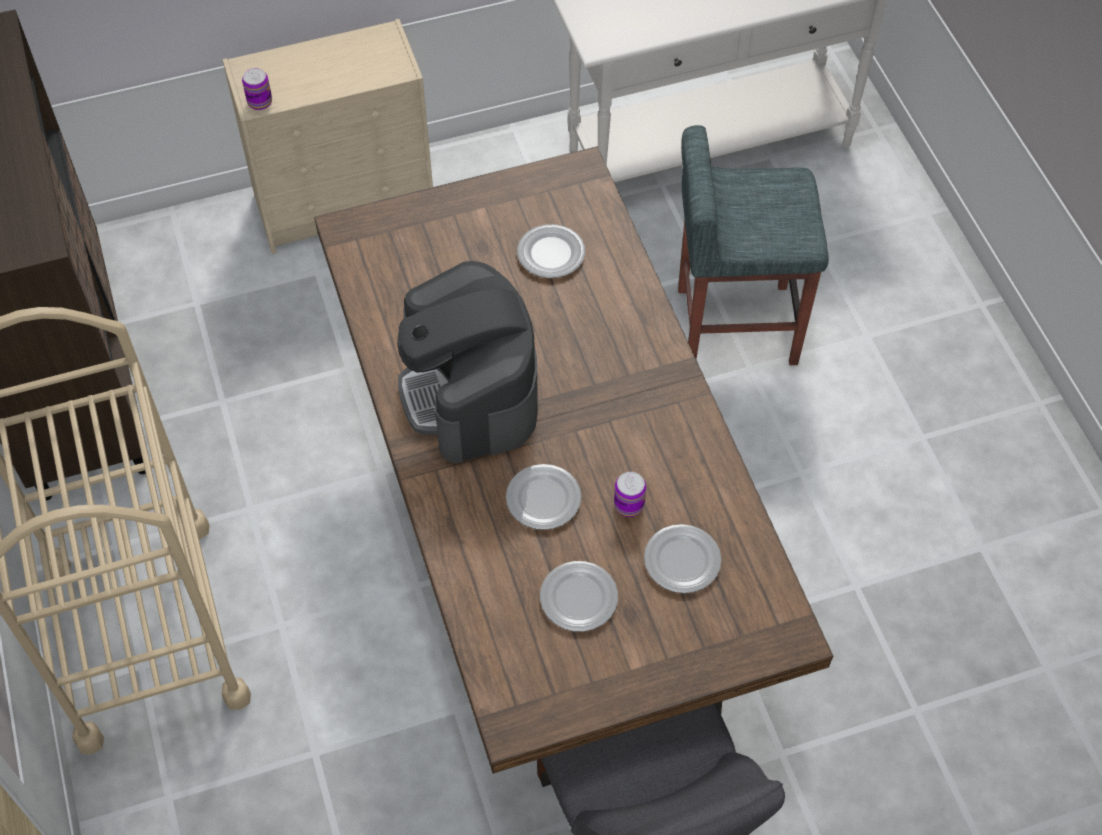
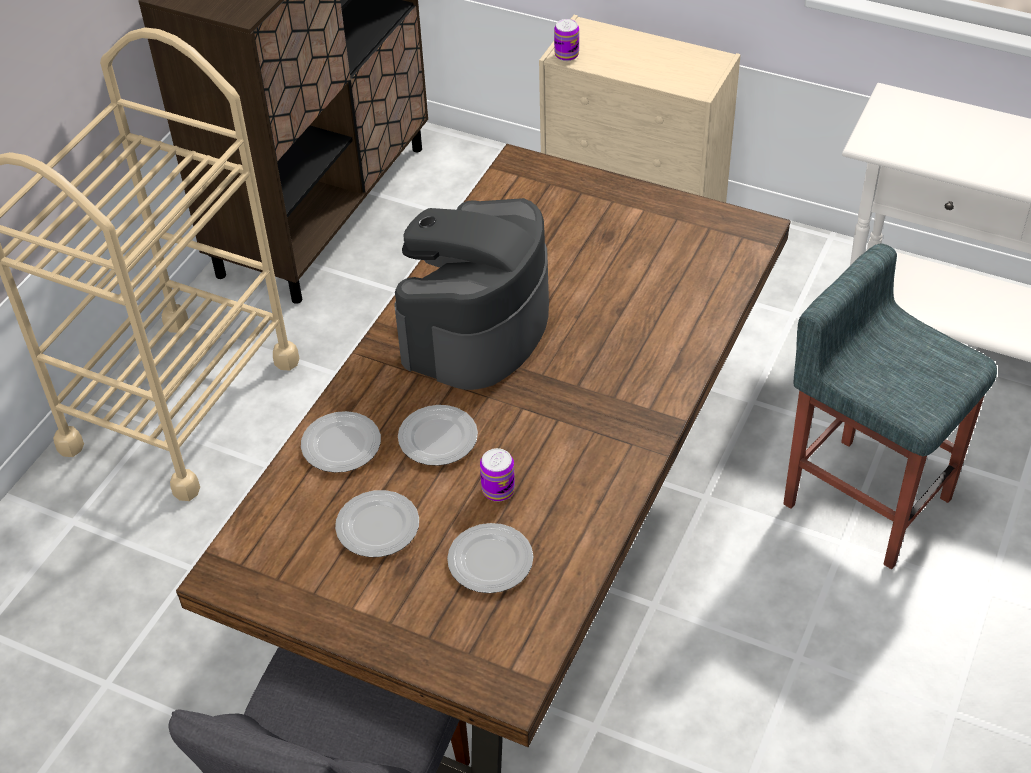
camera: 45 degrees right, 10 degrees down
plate [517,224,585,278] -> plate moved to [301,411,381,473]

